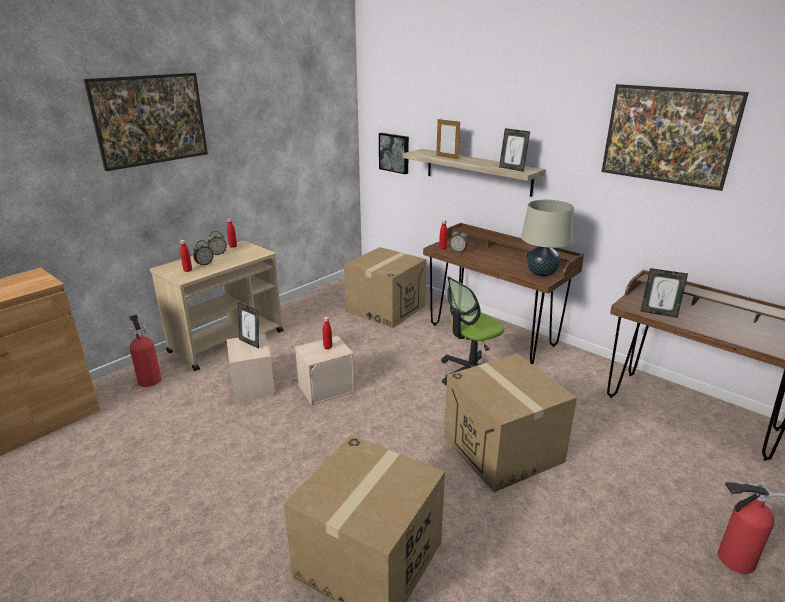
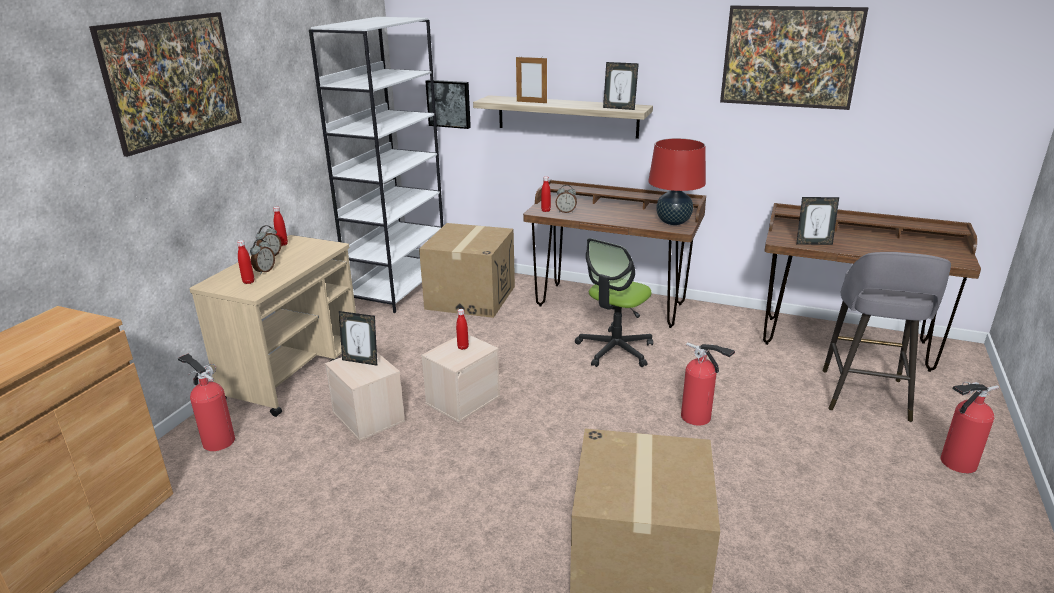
camera: 20 degrees left, 0 degrees up
cardboard box [444,354,577,492] -> fire extinguisher [681,342,735,426]
beige table lamp [521,200,574,277] -> red table lamp [648,138,706,225]
none -> white bookcase [309,17,443,313]
none -> grey stool [823,252,951,422]

